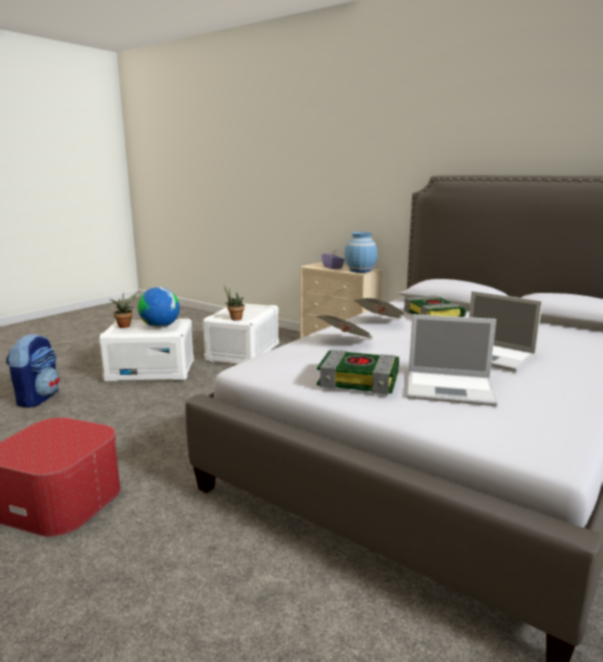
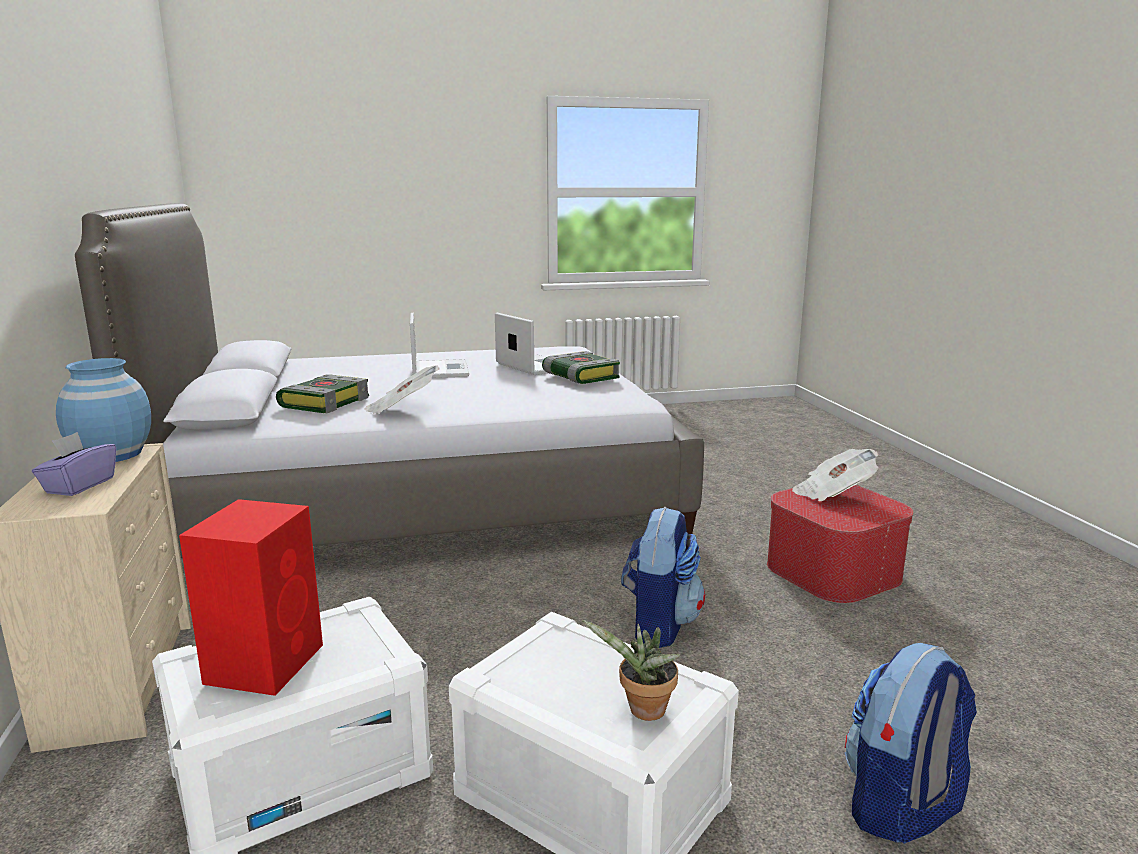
camera: 140 degrees left, 0 degrees up
globe [138,287,180,328] -> none
potted plant [224,285,245,321] -> none
newspaper [315,315,373,338] -> newspaper moved to [792,449,879,501]
none -> red speaker [179,499,323,696]
none -> backpack [621,507,705,648]

